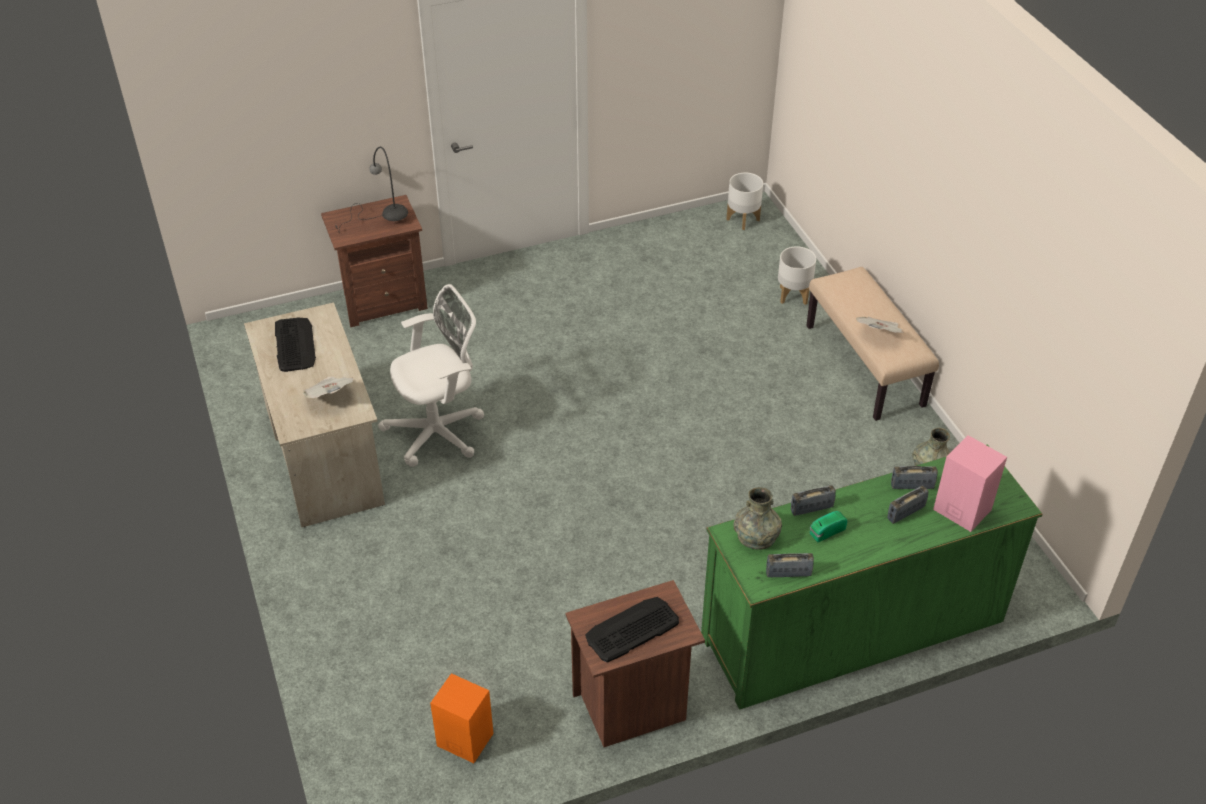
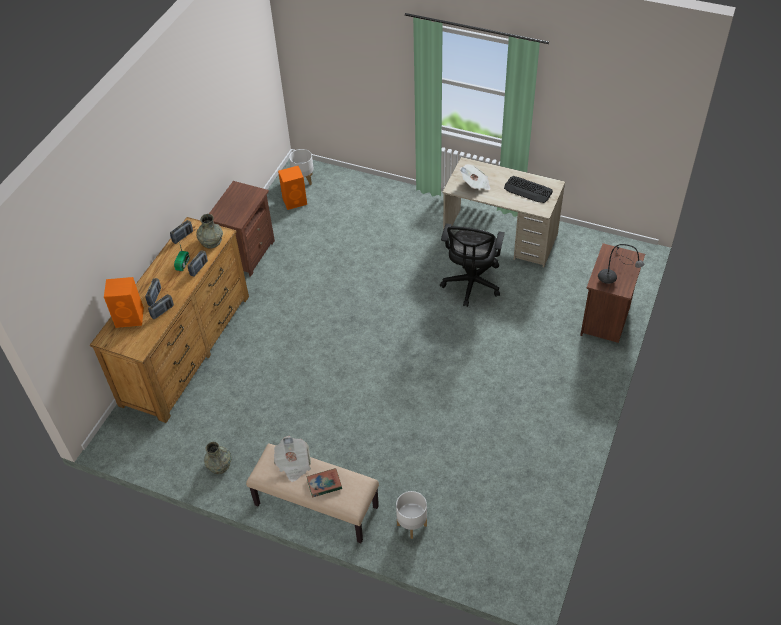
camera: 135 degrees right, 5 degrees up
white office chair [378,284,484,467] -> black office chair [440,224,505,307]
keyboard [585,597,679,663] -> none
green dresser [701,445,1043,710] -> brown dresser [90,217,249,423]
white planter [726,173,763,230] -> white planter moved to [289,149,314,185]
pink speaker [933,435,1007,532] -> orange speaker [104,277,144,328]
none -> book [307,468,342,498]

